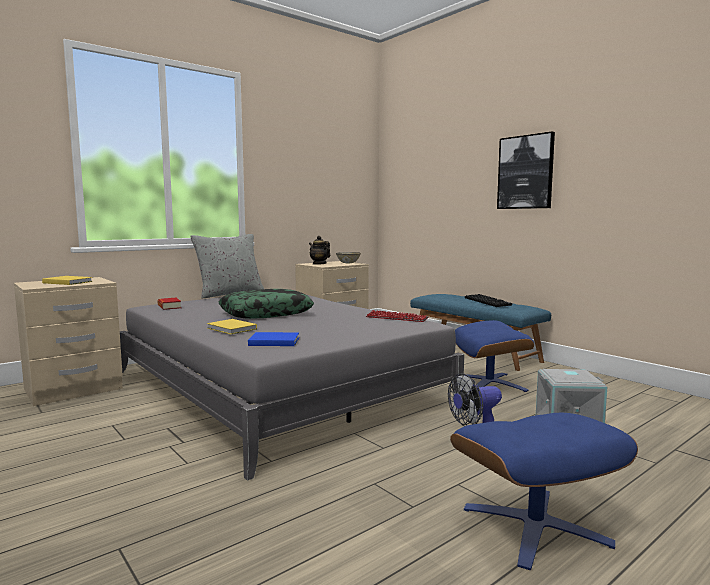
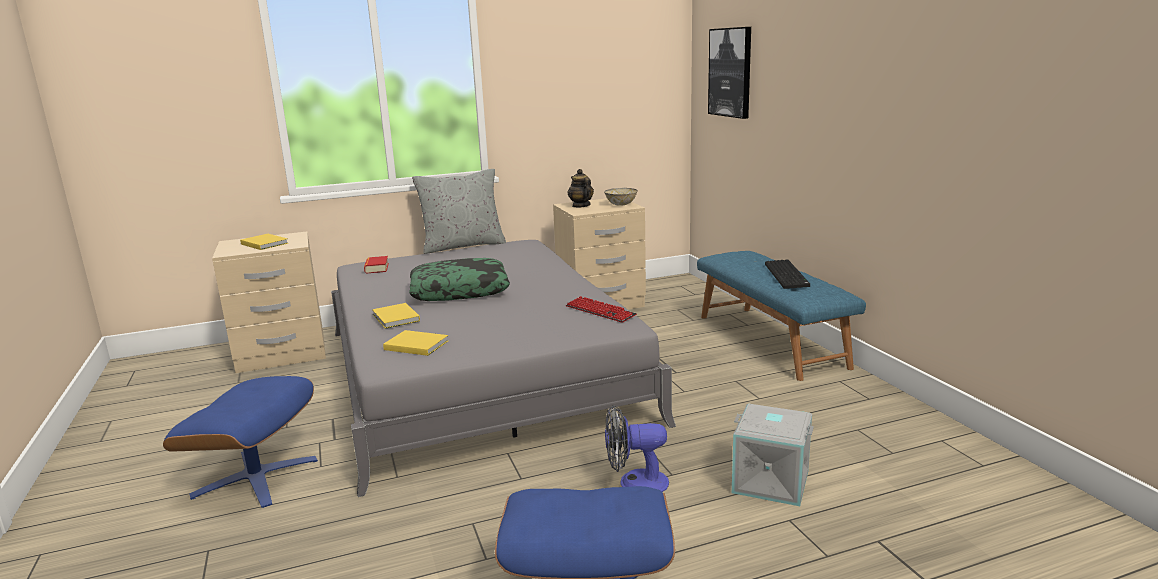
camera: 20 degrees right, 10 degrees up
blue book [248,332,299,346] -> yellow book [383,330,448,356]
blue ottoman [455,320,534,392] -> blue ottoman moved to [163,376,318,508]
picture [497,132,555,209] -> picture moved to [708,27,751,119]

